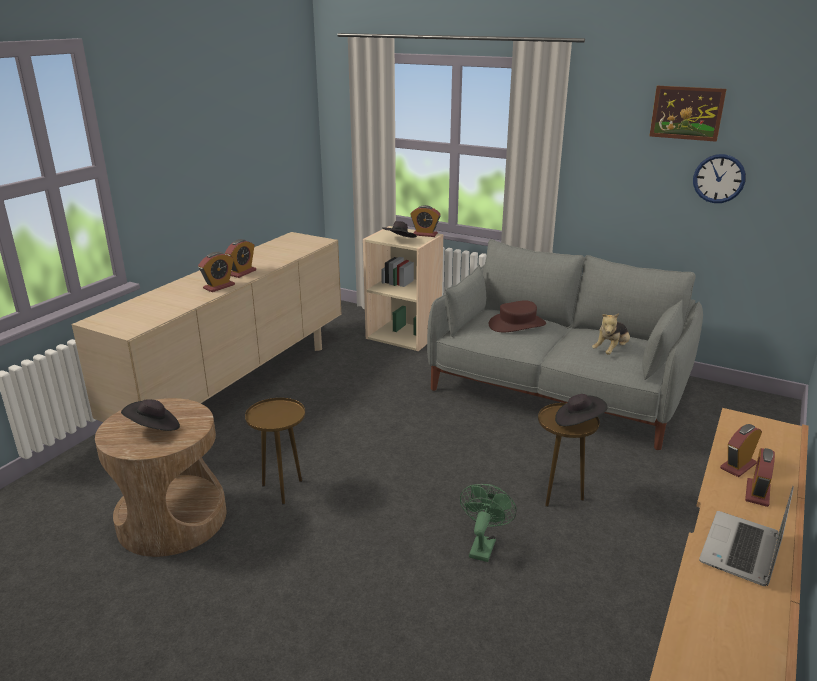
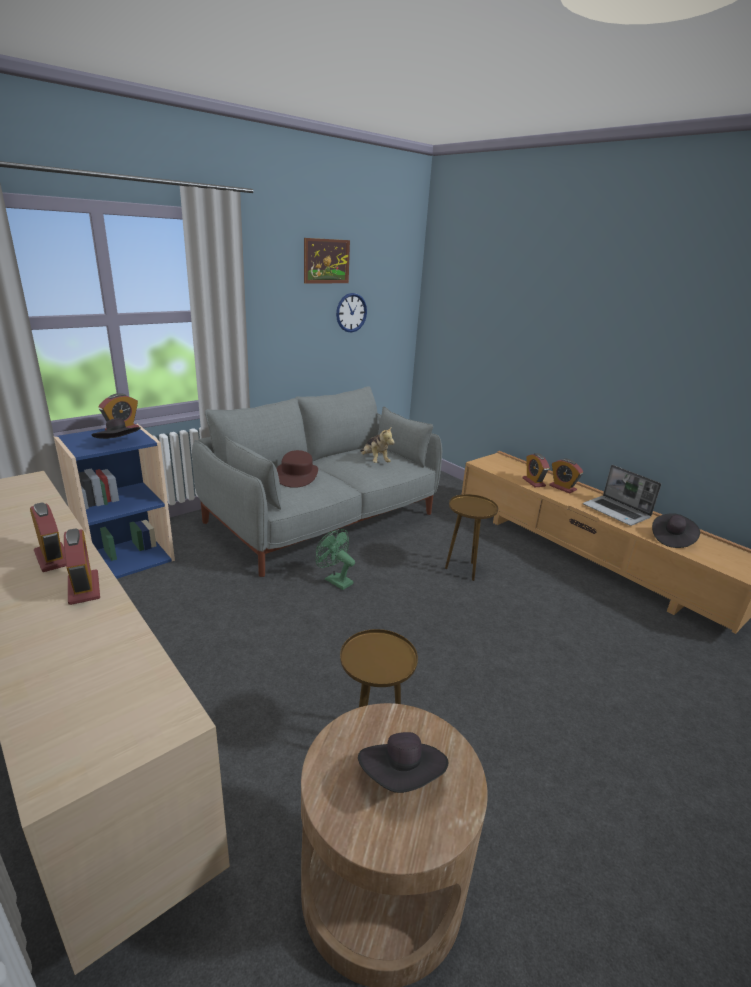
camera: 70 degrees left, 0 degrees up
beige bookcase [363,226,443,351] -> blue bookcase [54,423,175,579]
green fan [460,484,517,562] -> green fan moved to [316,529,355,590]
black hat [555,394,607,426] -> black hat moved to [652,513,700,548]

